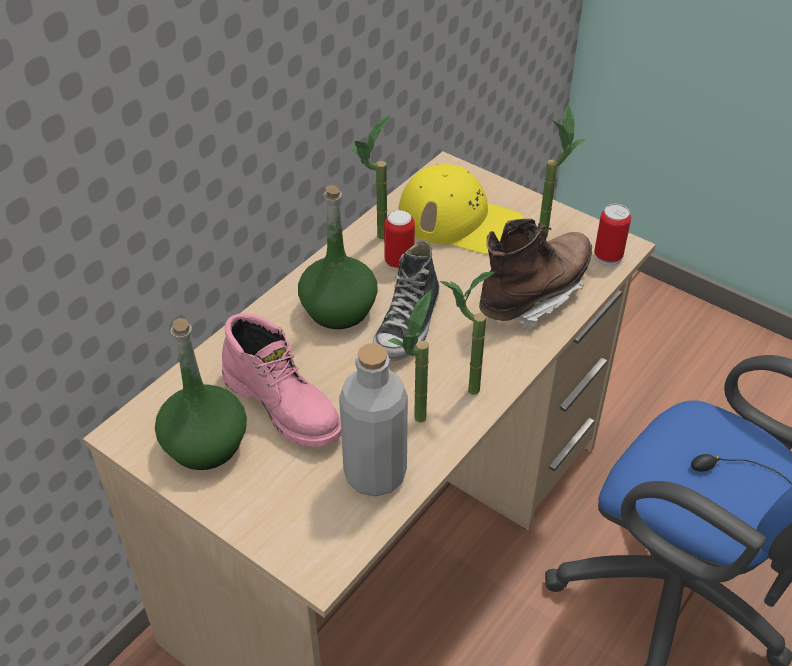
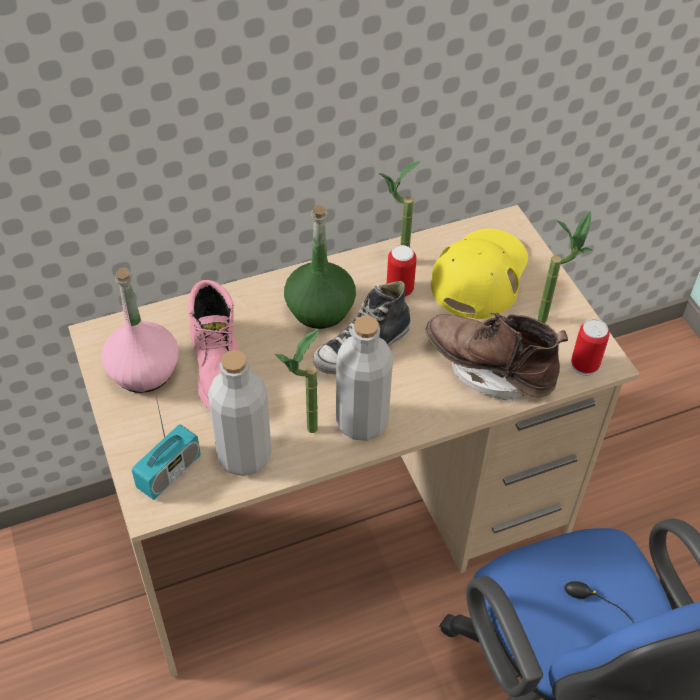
camera: 30 degrees right, 5 degrees up
green bottle [155,318,247,470] -> pink bottle [101,267,179,393]
yellow cap [398,164,524,254] -> yellow cap turned 120 degrees counterclockwise [431,229,528,319]
potted plant [440,272,495,395] -> grey bottle [336,316,393,441]
brown boot [479,219,592,331] -> brown boot turned 135 degrees counterclockwise [425,313,568,403]
none -> radio [132,397,201,500]

